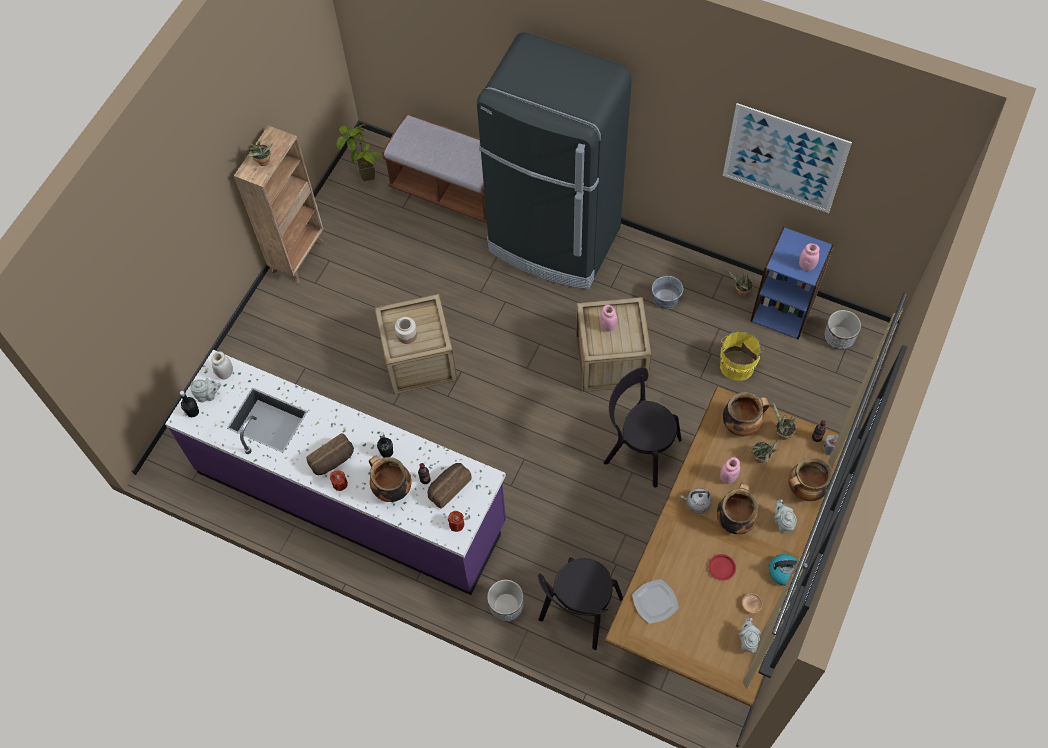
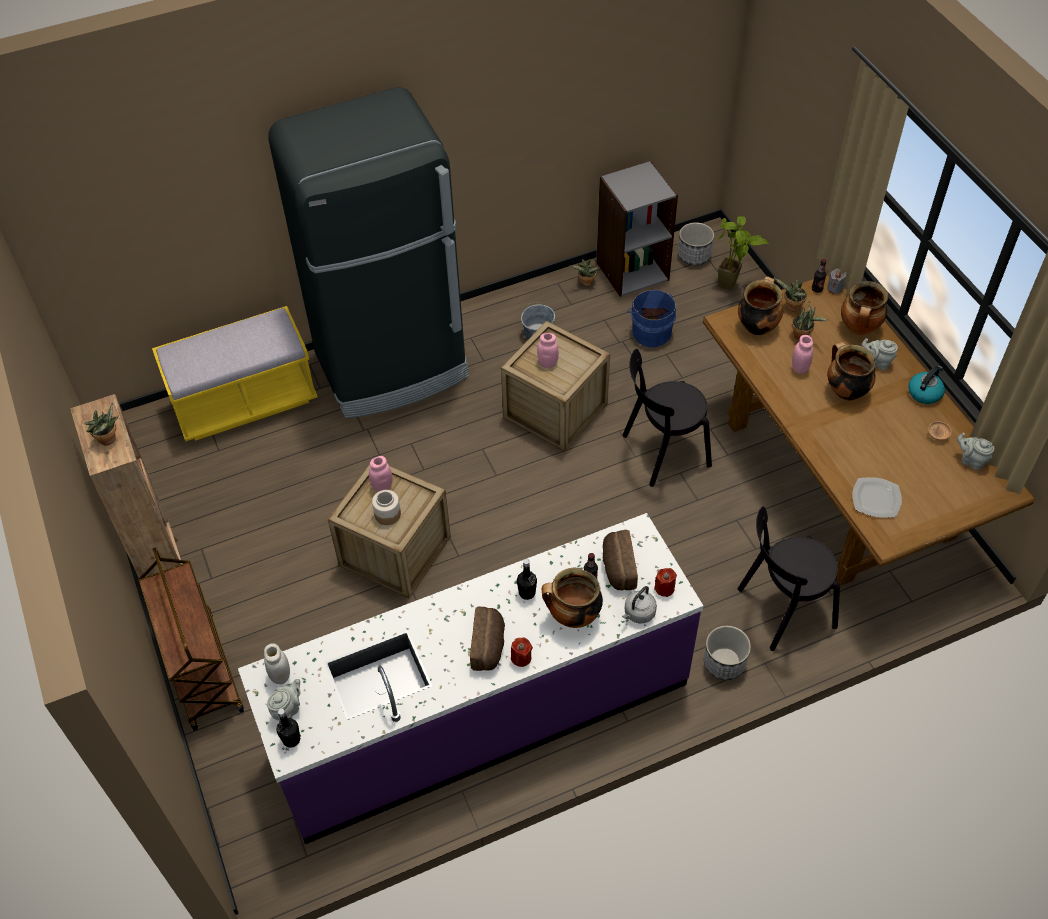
camera: 50 degrees left, 10 degrees down
potted plant [337,124,381,182] -> potted plant moved to [717,216,769,291]
brown bench [382,113,487,223] -> yellow bench [152,306,318,441]
black chair [538,557,623,650] -> black chair turned 90 degrees clockwise [738,506,840,651]
grey kettle [680,488,712,514] -> grey kettle moved to [622,586,657,624]
red plate [708,554,736,581] -> none
yellow bucket [720,331,764,381] -> blue bucket [627,290,676,347]
picture [723,103,852,213] -> none
blue bookcase [750,227,834,340] -> grey bookcase [596,161,678,297]
pink jar [799,243,820,271] -> pink jar moved to [369,456,393,492]
none -> brown cart [138,548,244,731]

